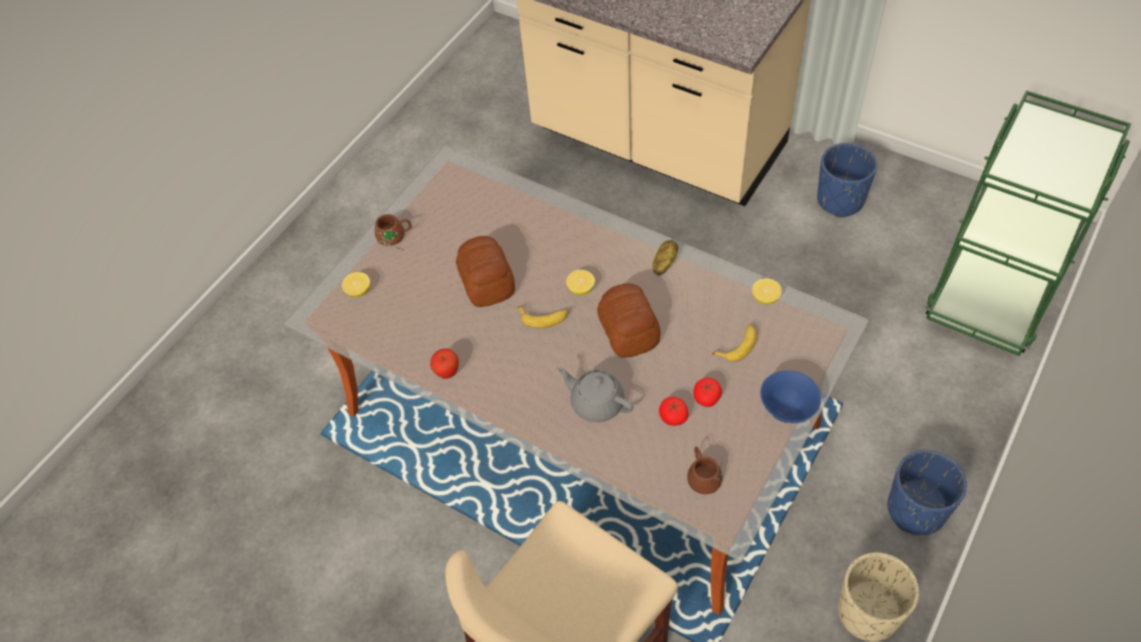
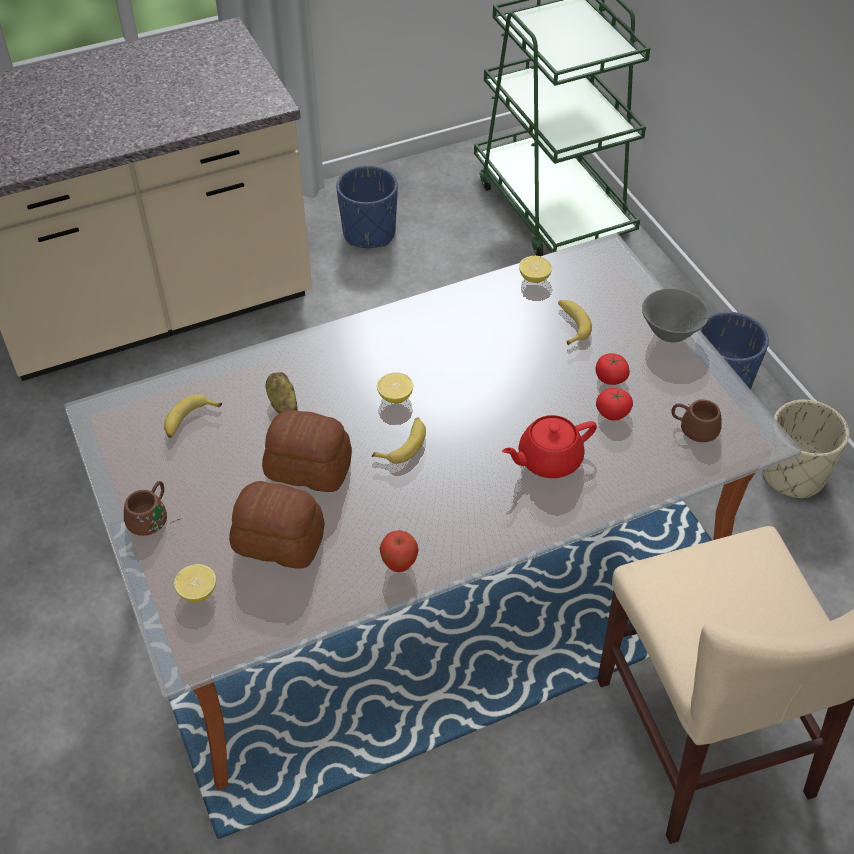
camera: 60 degrees left, 5 degrees down
grey teapot [557,367,633,422] -> red teapot [502,415,597,478]
bread [597,283,661,358] -> bread moved to [229,481,325,569]
potato [653,240,679,276] -> potato moved to [266,372,298,414]
blue bowl [760,370,821,423] -> grey bowl [642,288,709,343]
none -> banana [164,394,222,438]

